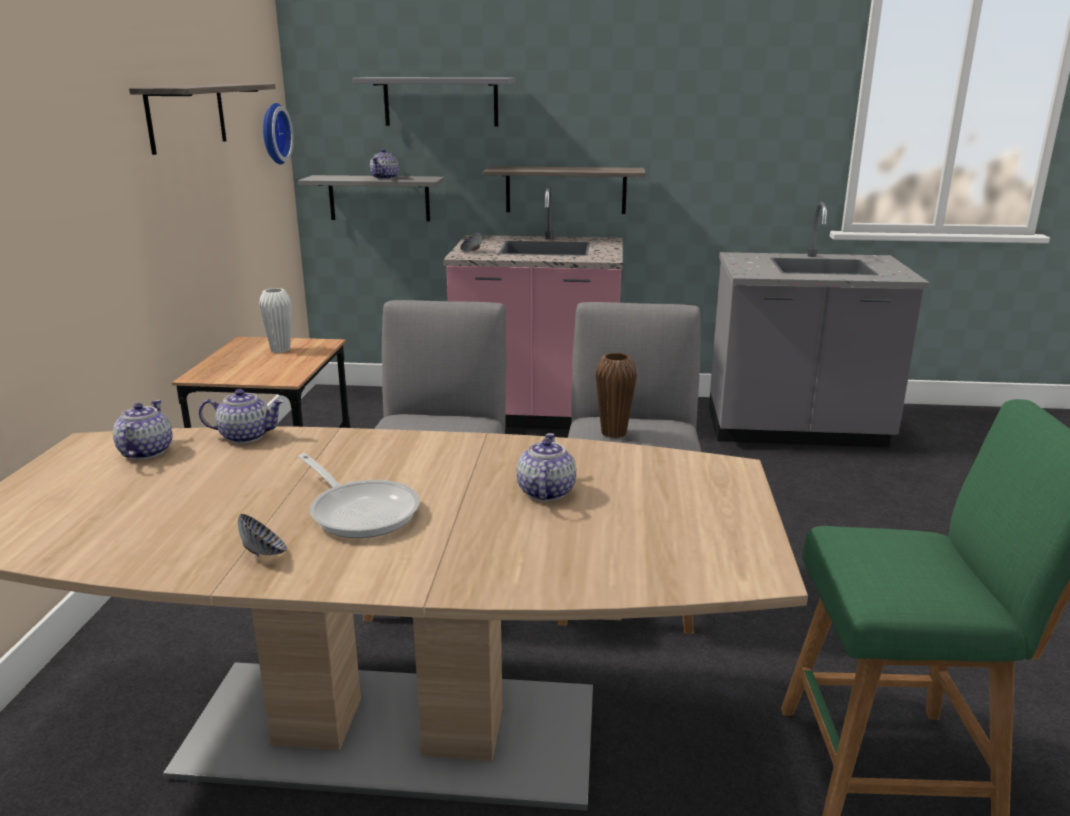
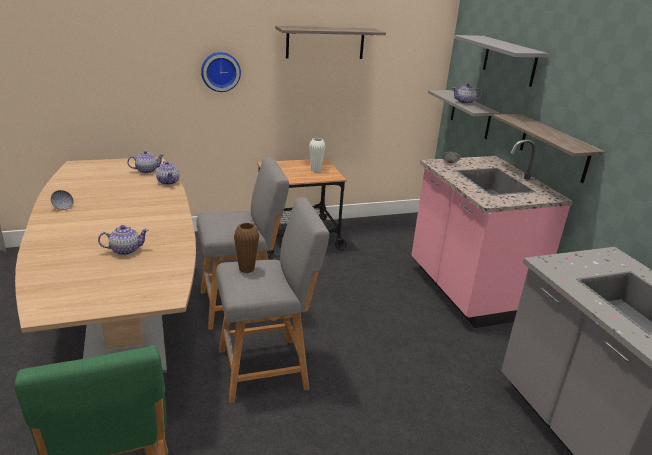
camera: 65 degrees right, 5 degrees up
wall clock [263,103,294,164] -> wall clock moved to [201,52,241,92]
frying pan [298,453,420,538] -> none

